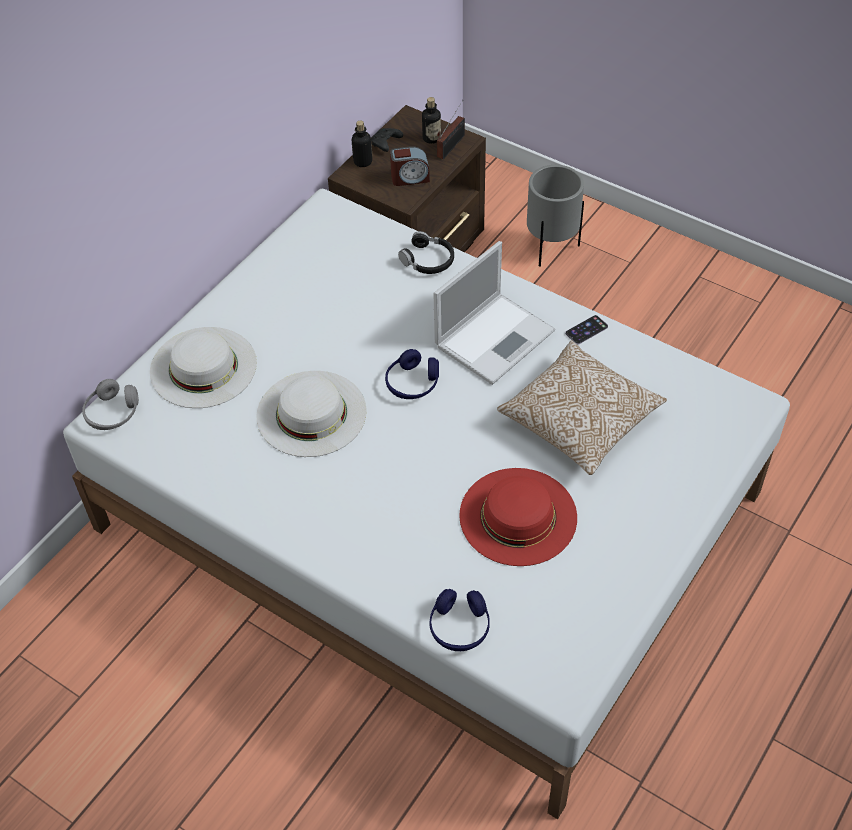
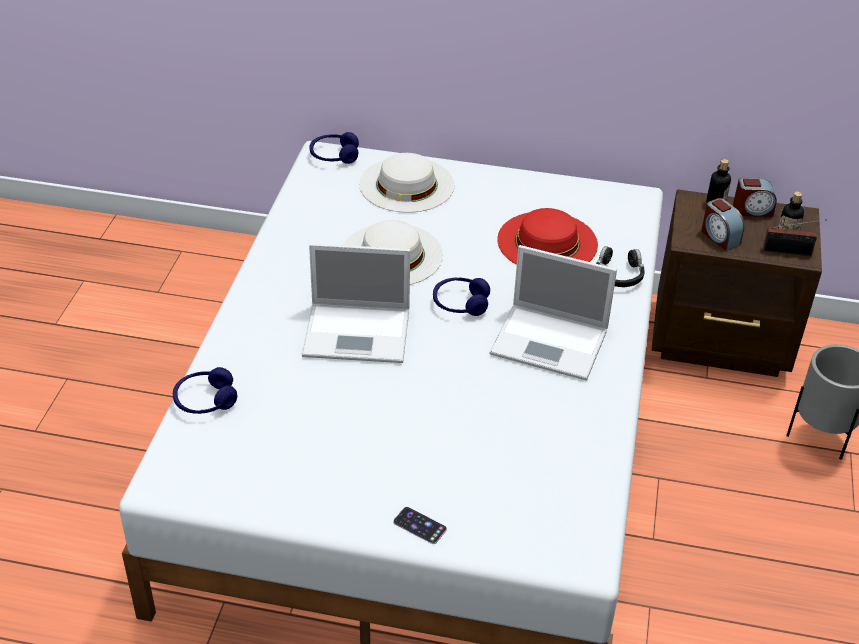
camera: 65 degrees right, 10 degrees down
grey headphones [82,379,139,430] -> blue headphones [310,132,359,164]
black game controller [371,128,403,152] -> alarm clock [733,177,777,217]
red hat [459,468,577,566] -> red hat moved to [497,208,598,265]
pillow [497,340,667,475] -> none
phone [565,315,608,345] -> phone moved to [393,507,447,544]
none -> laptop [302,243,410,363]

